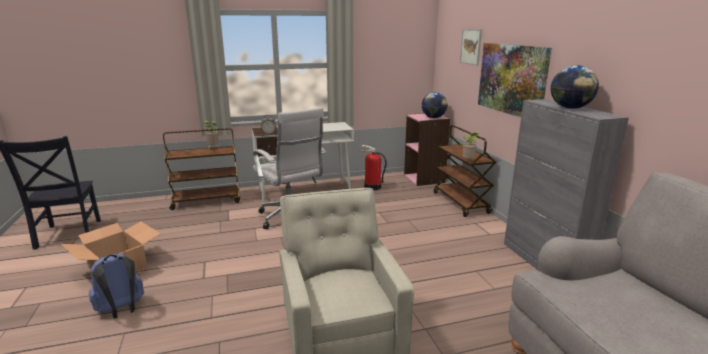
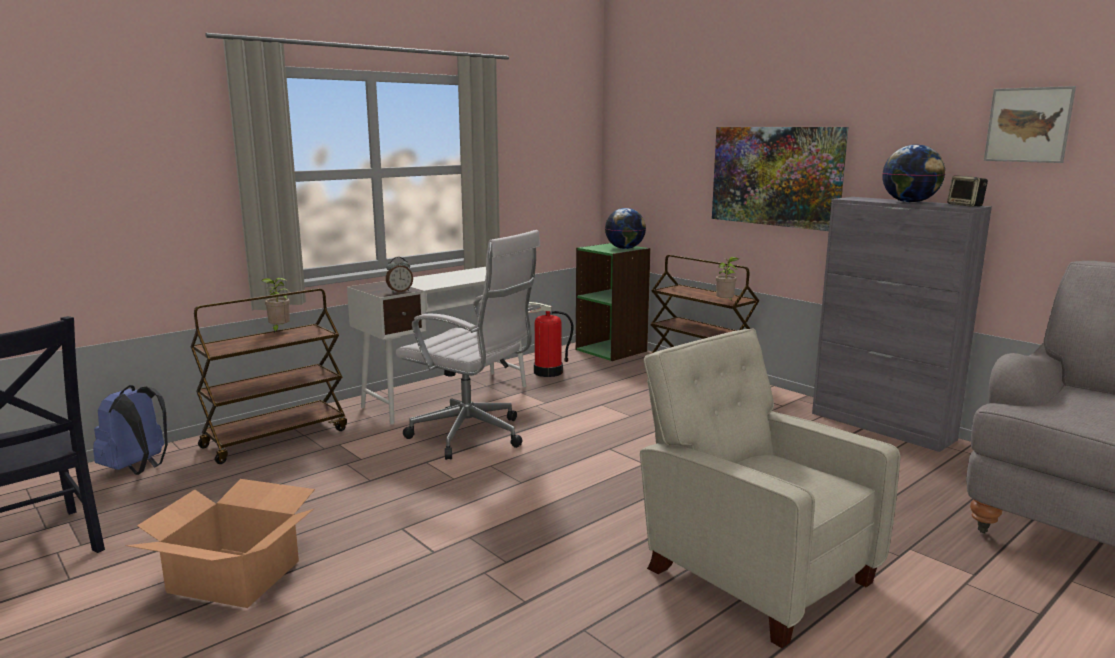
camera: 25 degrees left, 5 degrees down
blue backpack [89,254,144,319] -> blue backpack moved to [93,385,168,475]
pink bookcase [404,113,451,186] -> green bookcase [576,243,651,361]
picture [460,29,482,65] -> picture moved to [984,86,1076,163]
none -> speaker [947,175,988,207]

